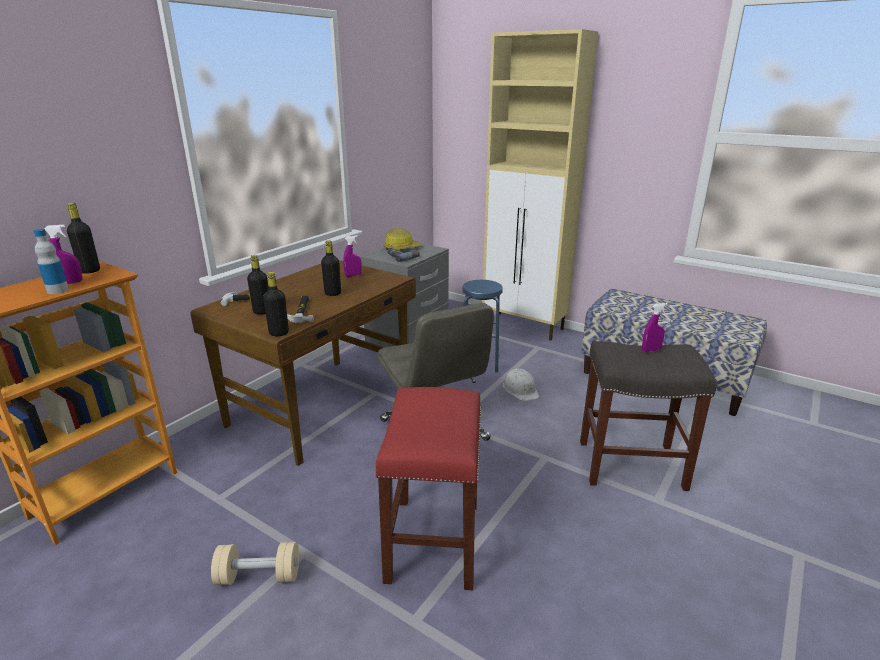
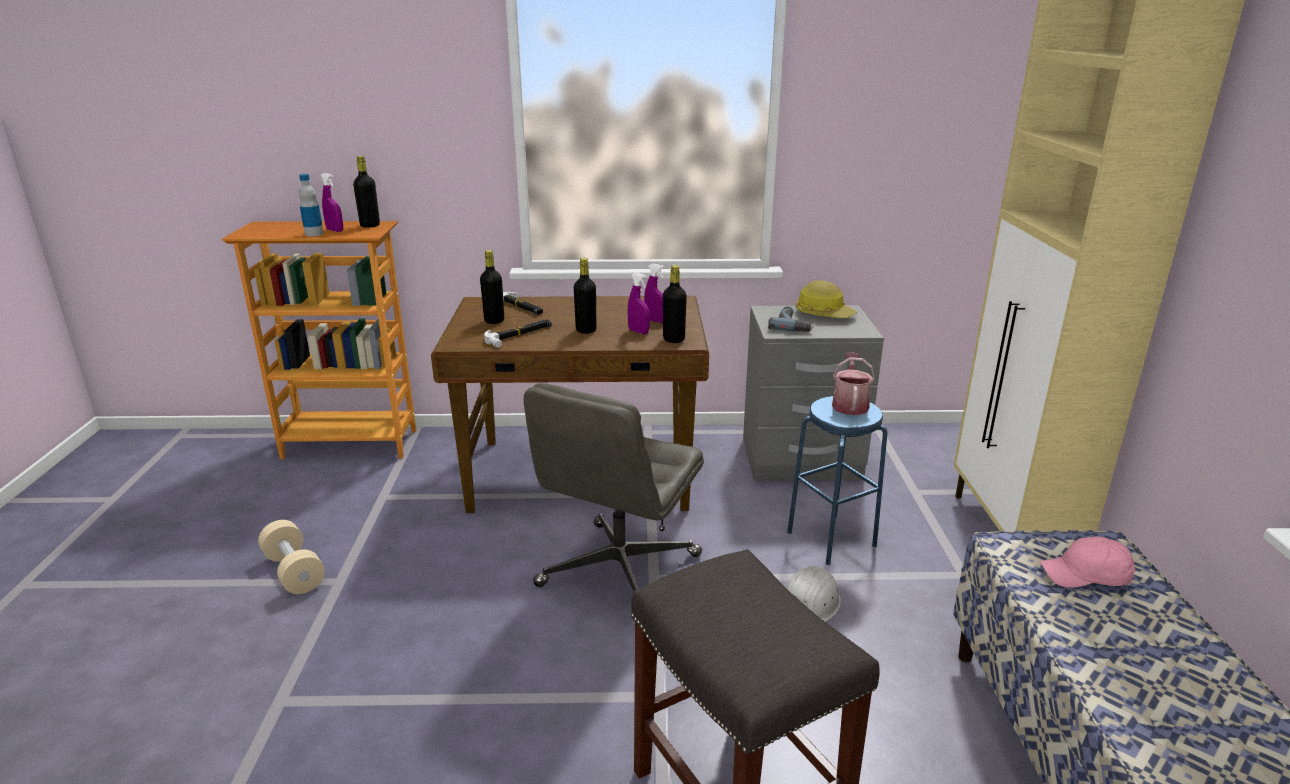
camera: 55 degrees right, 0 degrees up
black bottle [263,272,289,336] -> black bottle moved to [663,265,687,343]
red stool [375,387,481,590] -> none
purple spray bottle [642,303,668,352] -> purple spray bottle moved to [628,273,650,334]
none -> watering can [832,352,875,415]
none -> pink cap [1040,537,1135,588]

